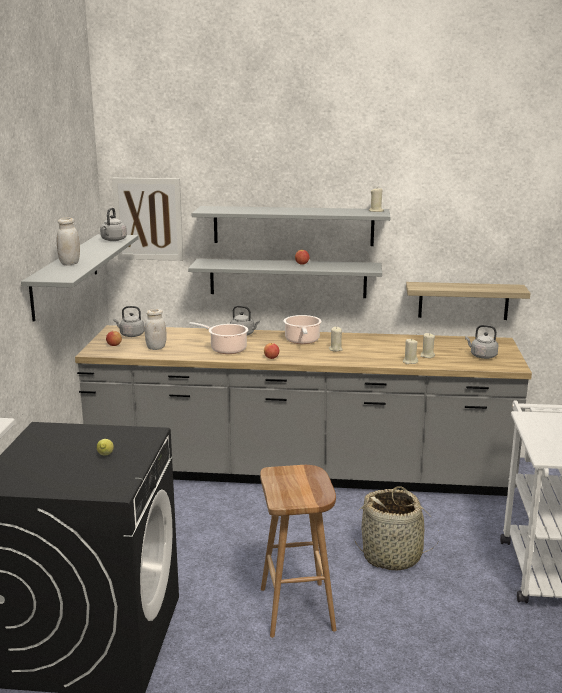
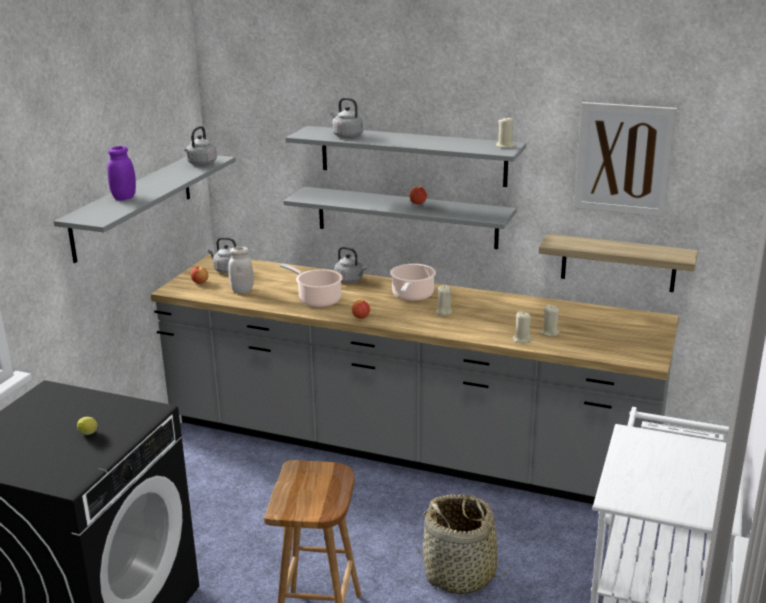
camera: 15 degrees right, 5 degrees up
white jar [57,217,80,266] -> purple jar [107,146,136,201]
picture [112,178,183,261] -> picture moved to [574,102,677,217]
grey kettle [465,325,498,359] -> grey kettle moved to [331,98,363,138]

